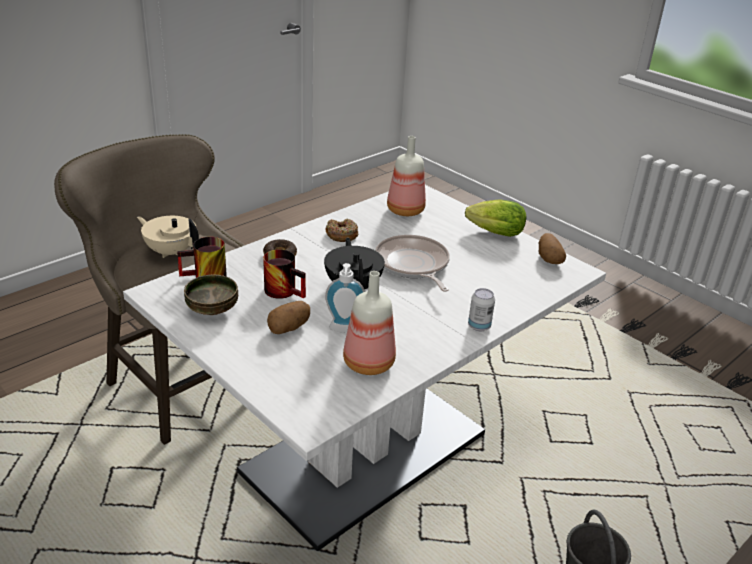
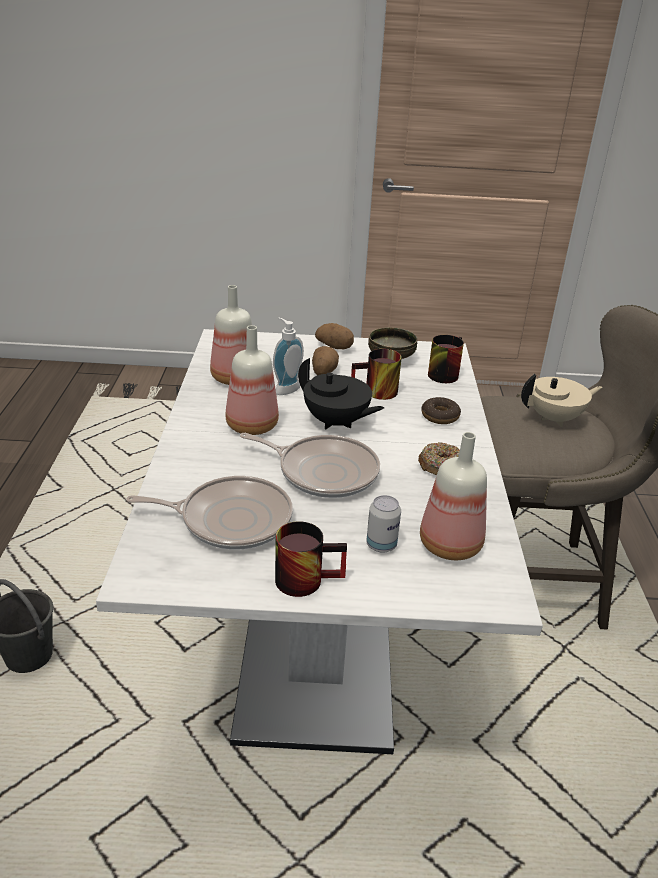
camera: 135 degrees right, 0 degrees up
lettuce [465,199,526,237] -> mug [275,521,347,597]
can [468,288,495,331] -> can moved to [366,495,401,553]
potato [538,233,566,264] -> potato moved to [315,323,354,349]
none -> frying pan [126,476,293,550]
none -> bottle [225,325,279,435]

